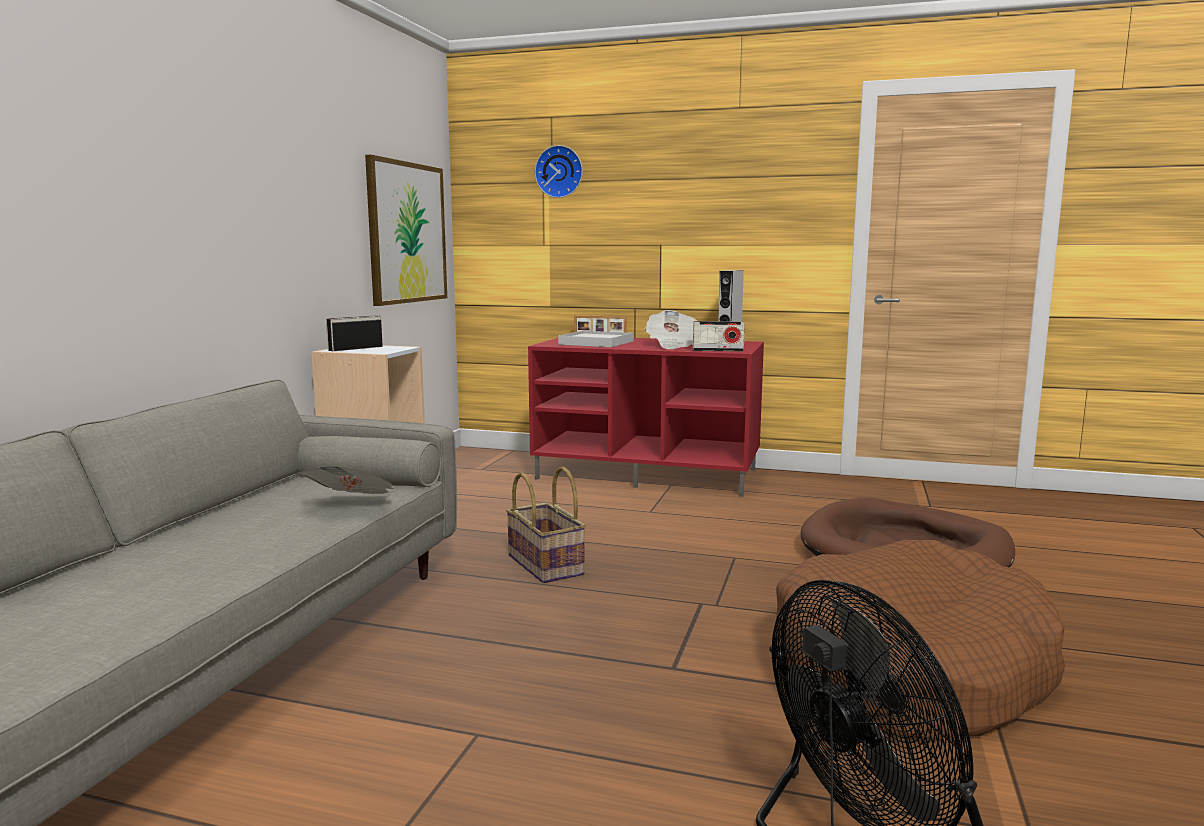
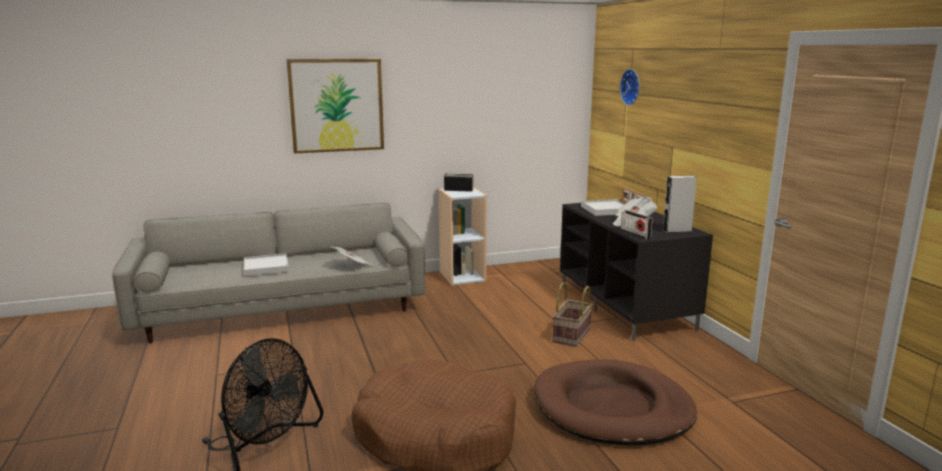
camera: 55 degrees right, 5 degrees up
picture [365,154,447,306] -> picture moved to [287,59,384,154]
basket [506,467,586,583] -> basket moved to [552,282,592,347]
red tv stand [528,338,764,497] -> black tv stand [560,199,713,341]
none -> white tray [244,253,289,276]

